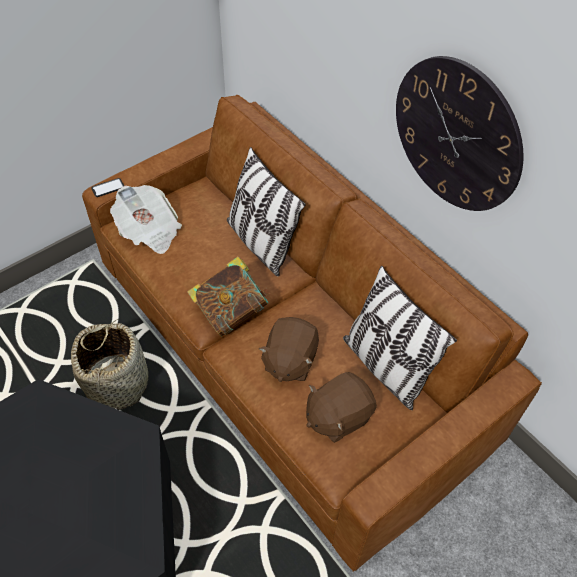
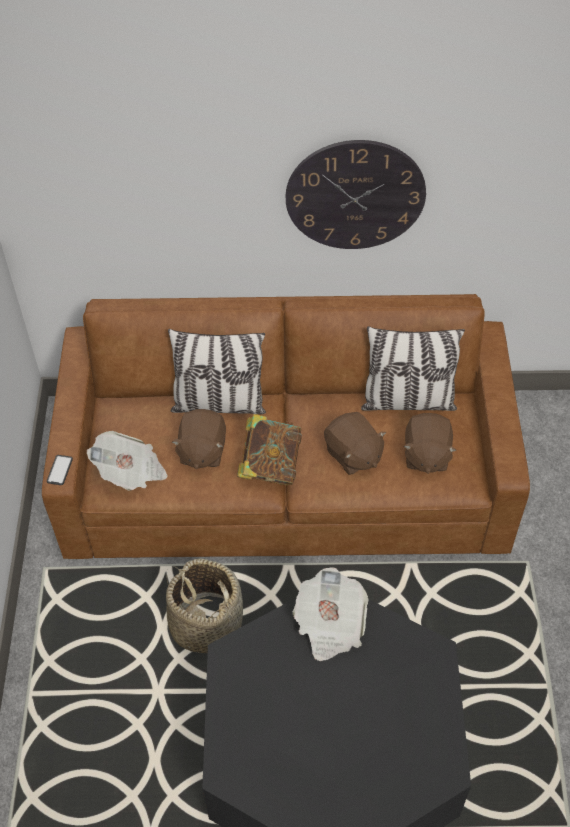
camera: 50 degrees left, 0 degrees up
none -> brown plush toy [172,409,226,469]
none -> newspaper [292,567,369,661]

